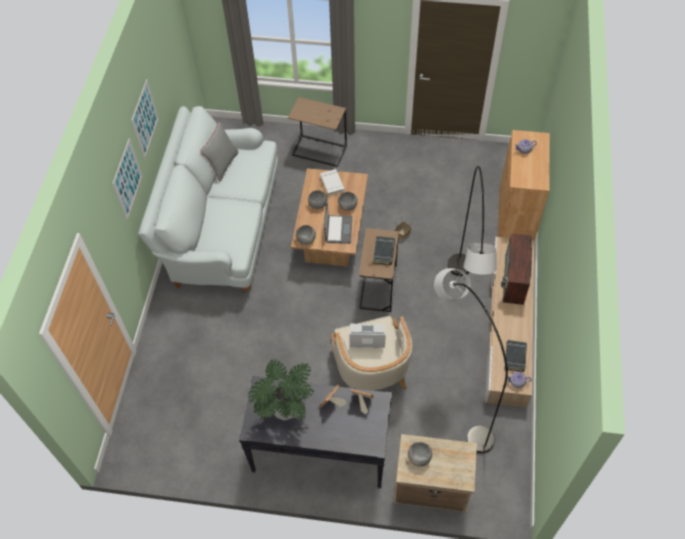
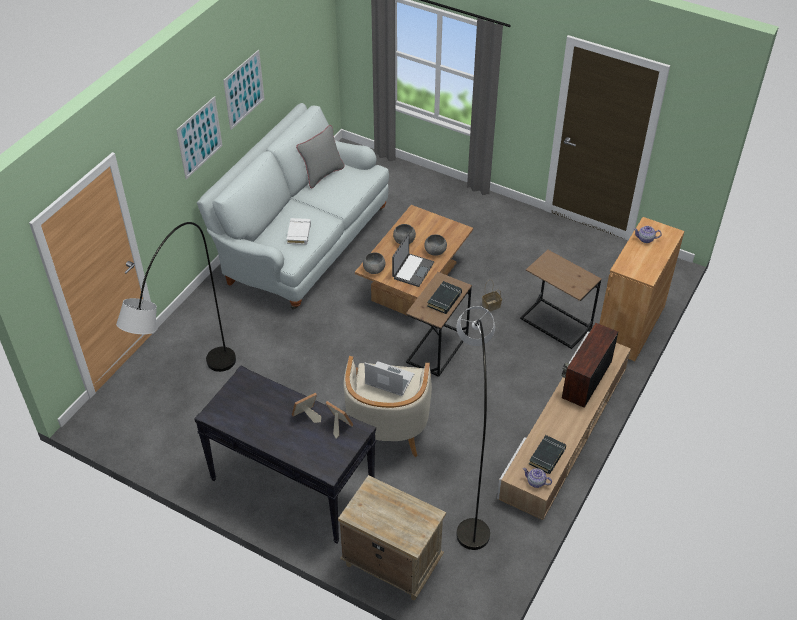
camera: 20 degrees right, 10 degrees down
potted plant [248,359,314,421] -> none
brown side table [288,97,347,167] -> brown side table moved to [520,250,602,349]
white book [320,169,345,196] -> white book moved to [286,218,311,245]
grey bowl [408,442,432,466] -> none
grey floor lamp [448,166,497,276] -> grey floor lamp moved to [116,222,236,372]

